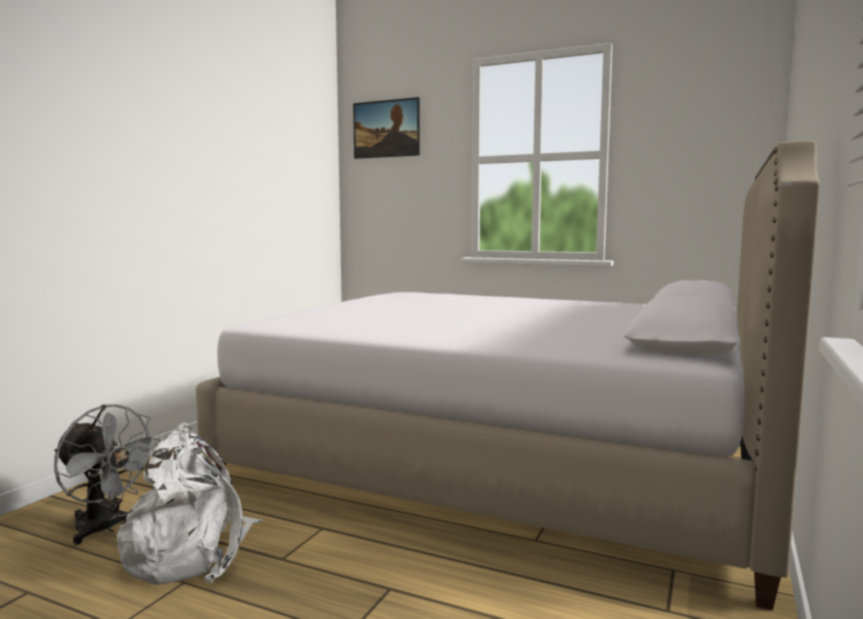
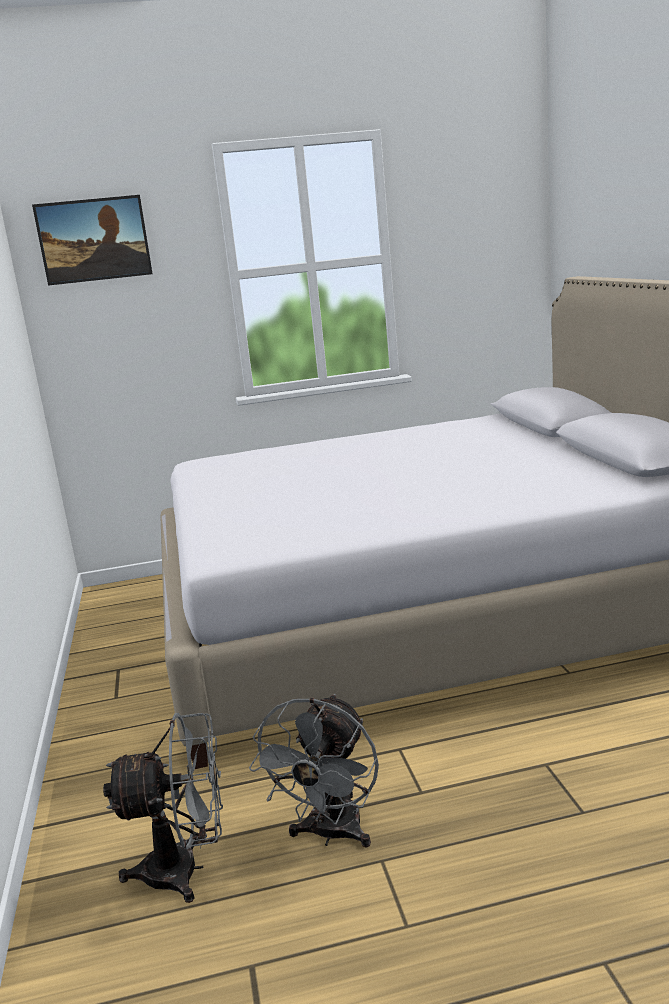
camera: 35 degrees left, 10 degrees up
white backpack [117,423,263,585] -> grey fan [249,694,379,848]

